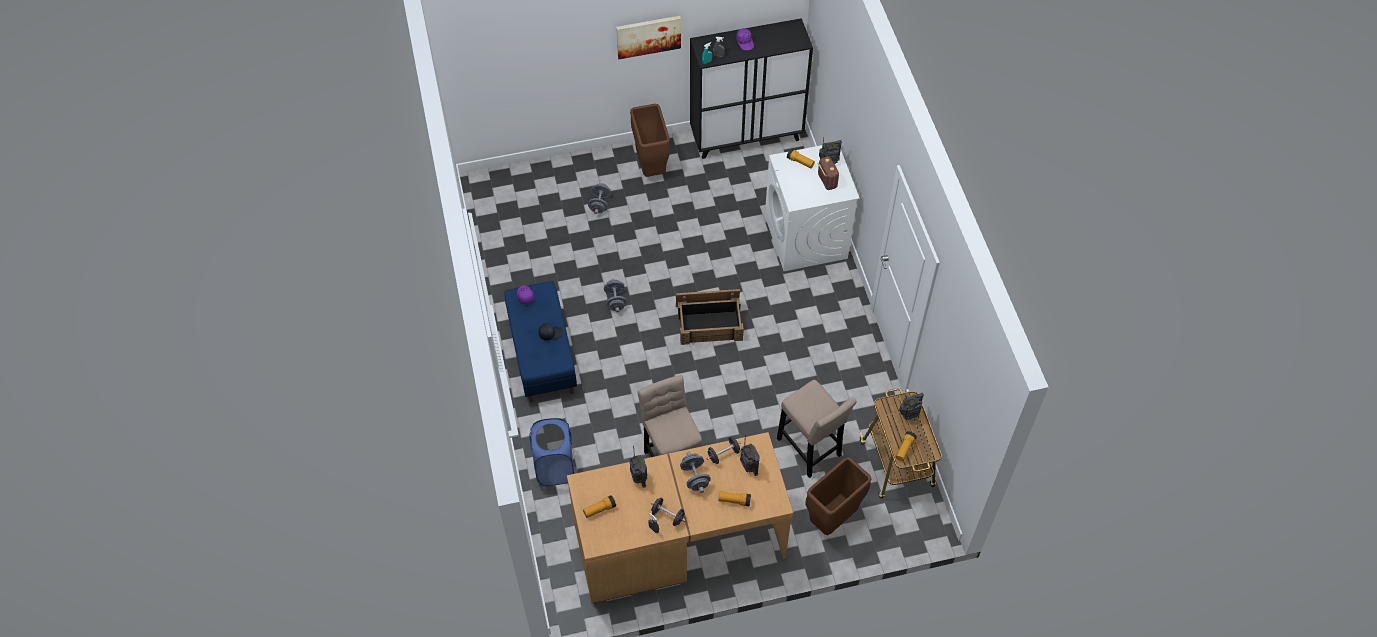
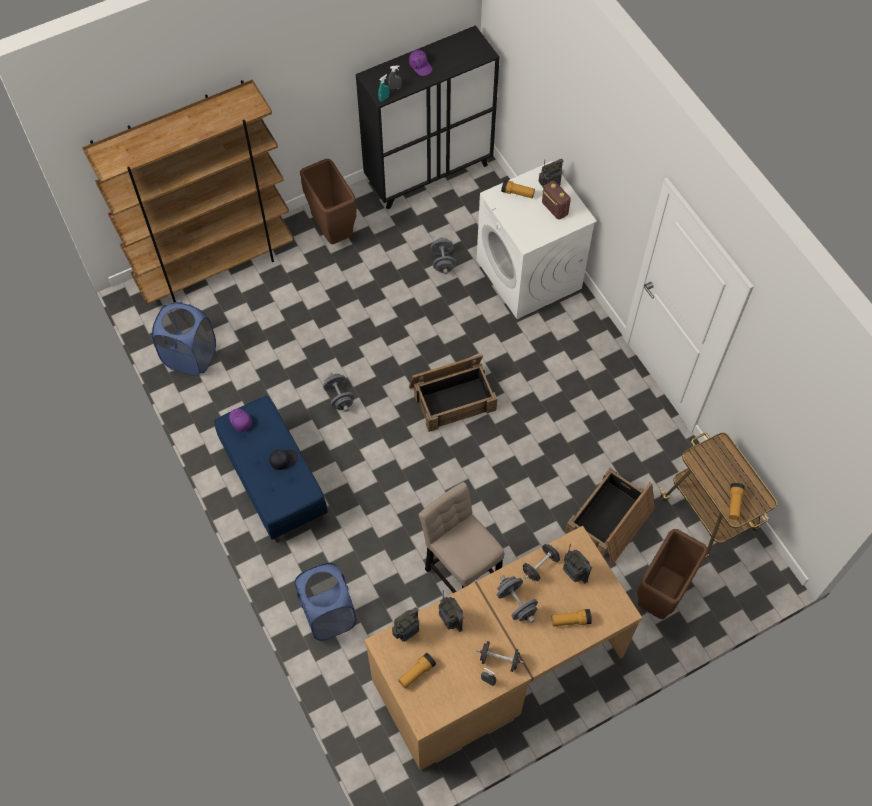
camera: 15 degrees left, 5 degrees up
grey dumbbell [588,183,611,214] -> grey dumbbell moved to [430,237,456,274]
picture [616,16,681,59] -> none
beige stool [777,380,857,478] -> crate [565,468,655,565]
radio [899,393,924,420] -> radio moved to [392,607,419,642]
none -> brown bookcase [82,79,294,305]
none -> blue laundry basket [152,302,216,376]

